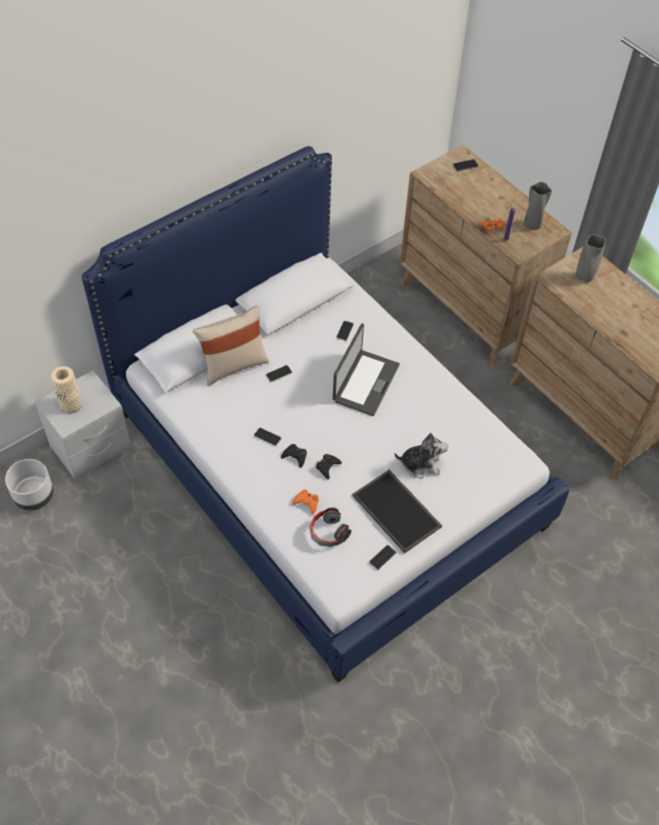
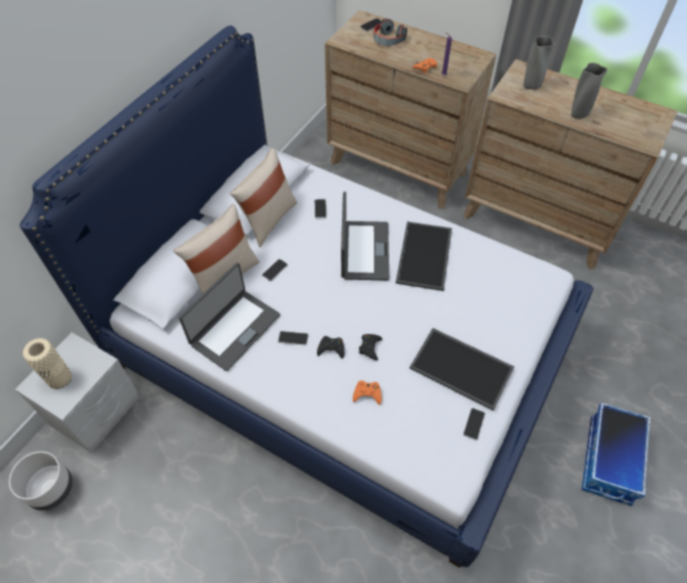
camera: 20 degrees left, 0 degrees up
headphones [310,508,351,547] -> headphones moved to [374,18,407,46]
plush toy [394,433,448,479] -> none
grey vase [524,182,552,230] -> grey vase moved to [571,63,608,119]
none -> laptop [179,262,280,371]
none -> beige pillow [230,148,297,247]
none -> tray [396,222,452,291]
none -> storage box [582,402,651,506]

